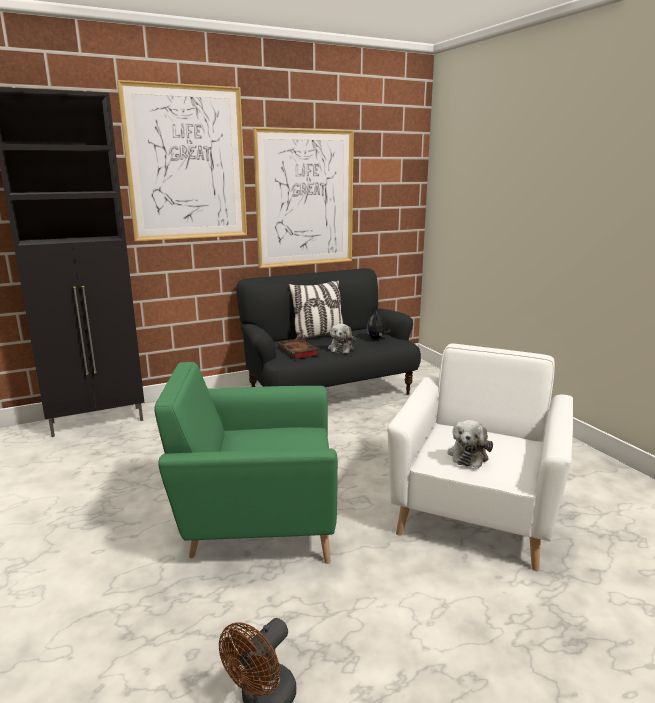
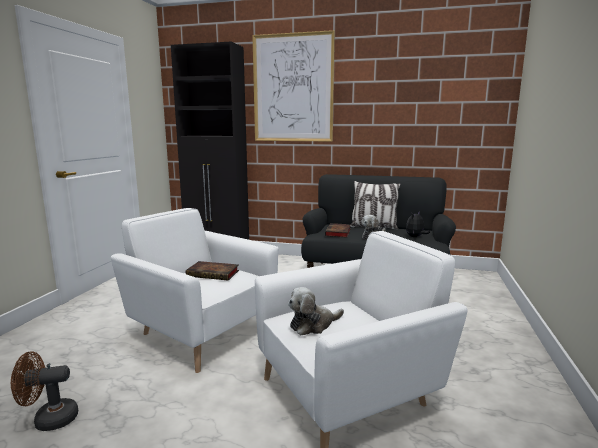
camera: 40 degrees right, 5 degrees down
green armchair [154,362,338,564] -> white armchair [111,208,279,373]
picture [253,127,354,268] -> none
none -> book [186,261,239,281]

